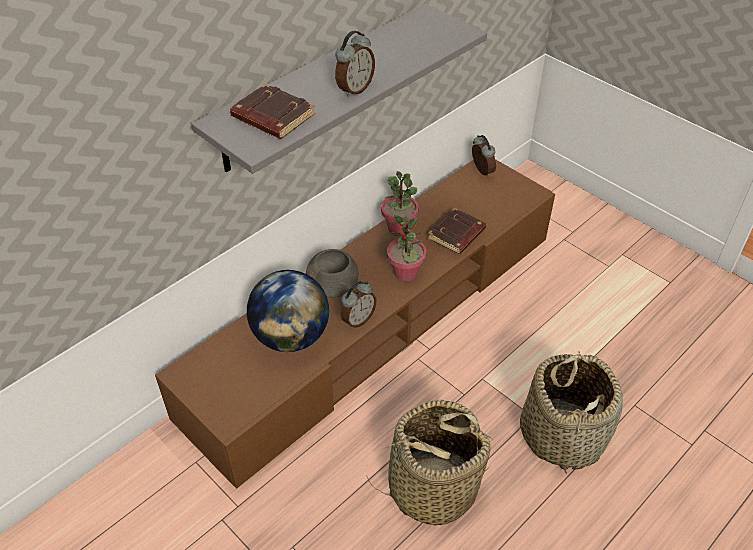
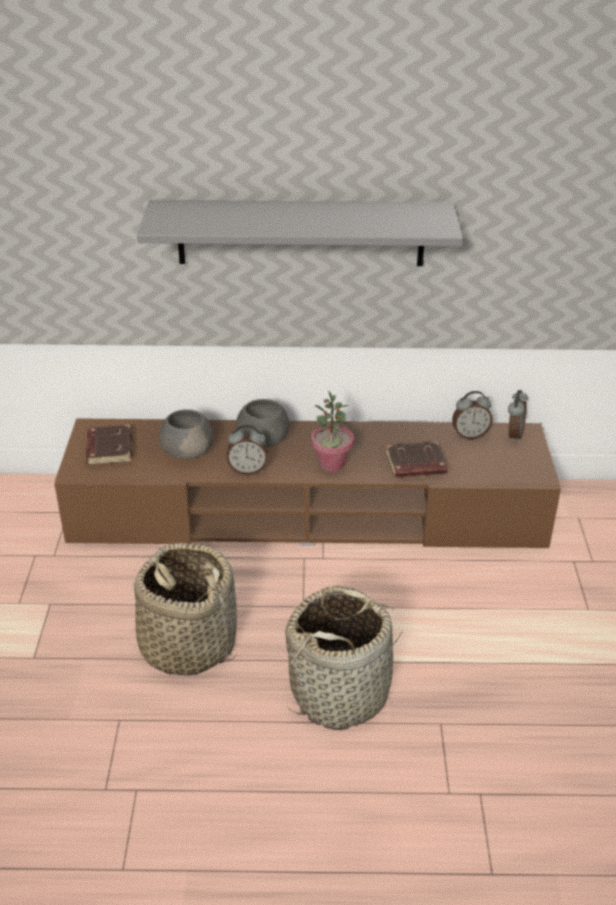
camera: 45 degrees right, 10 degrees down
brown book [230,84,315,139] -> brown book moved to [86,425,132,465]
globe [247,270,329,352] -> grey bowl [159,409,213,459]
alarm clock [335,31,375,98] -> alarm clock moved to [452,391,493,439]
potted plant [381,171,419,236] -> none

